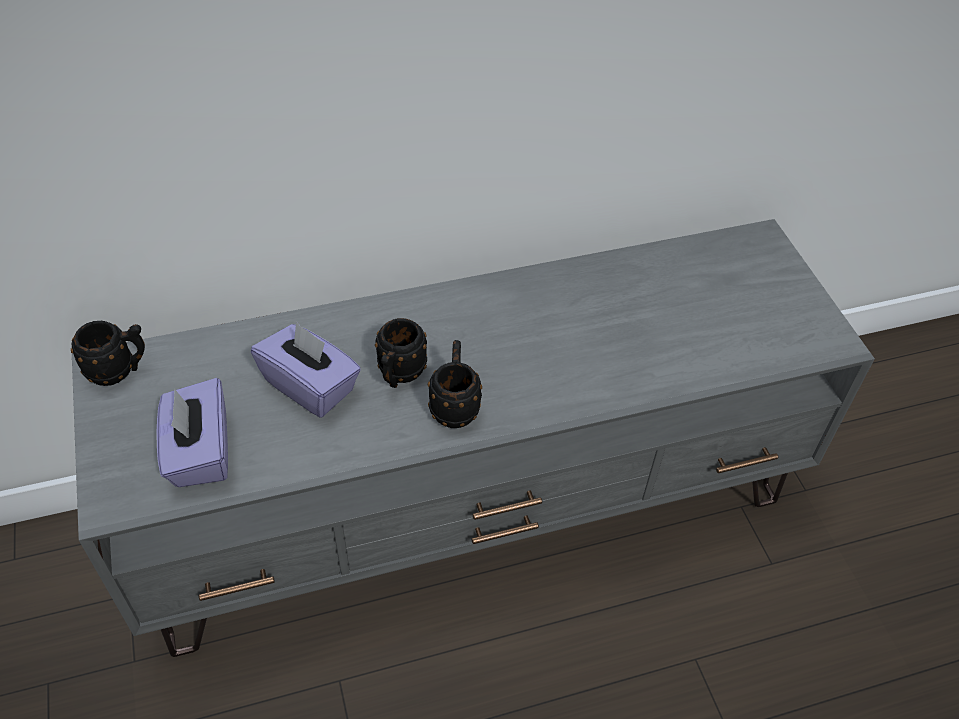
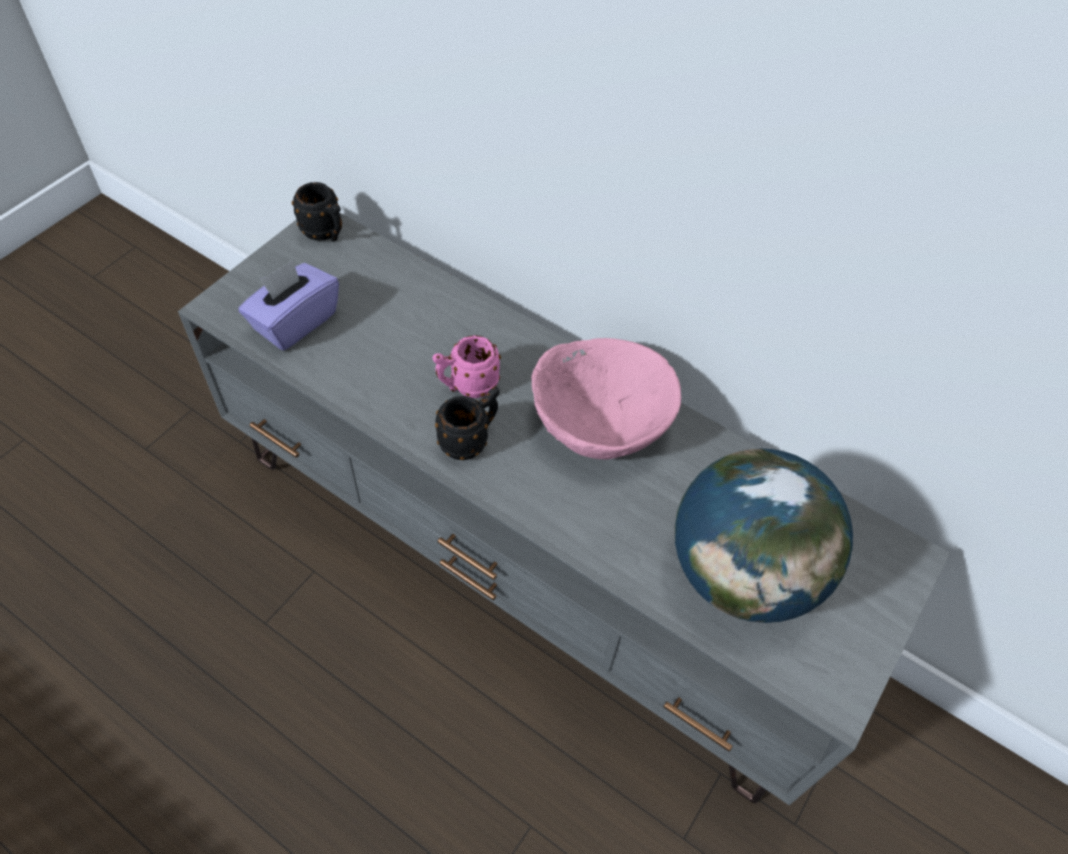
camera: 50 degrees right, 5 degrees up
purple tissue box [251,321,361,418] -> none
black mug [375,318,427,388] -> pink mug [433,335,501,398]
none -> pink bowl [531,338,681,460]
none -> globe [675,449,853,623]

